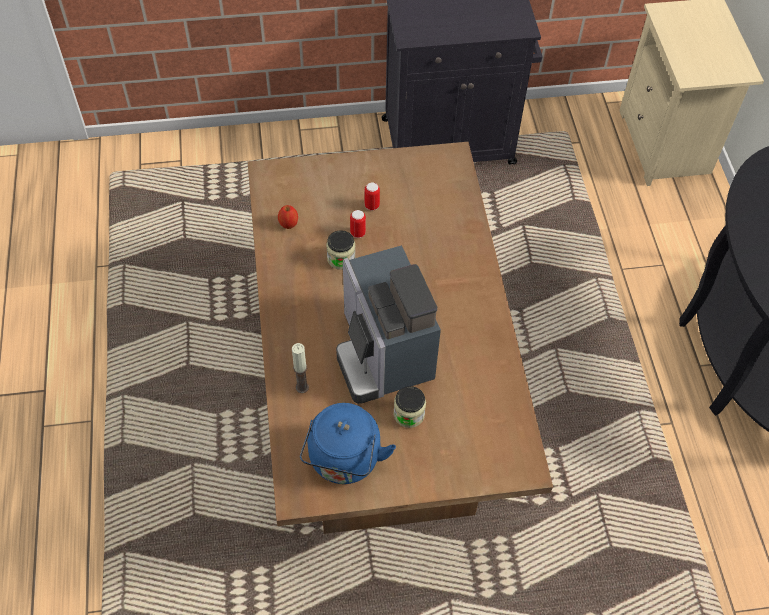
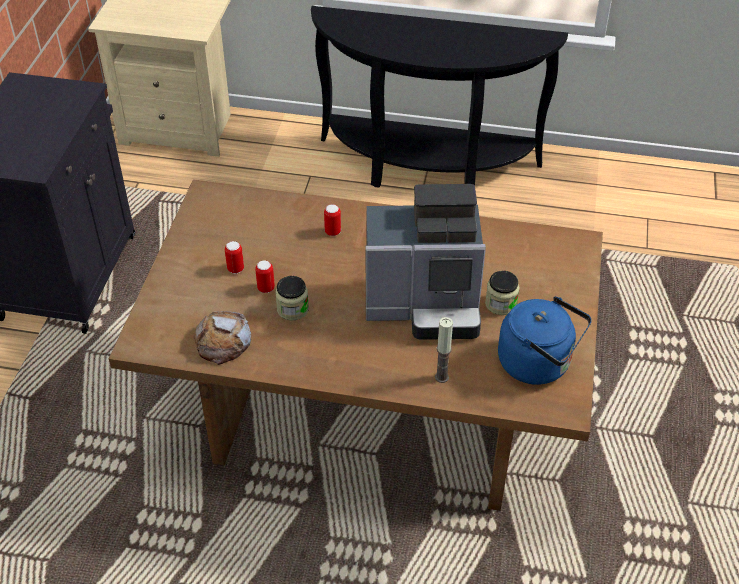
camera: 70 degrees left, 10 degrees down
apple [278,205,298,229] -> bread [193,311,251,365]
none -> can [324,204,341,236]

